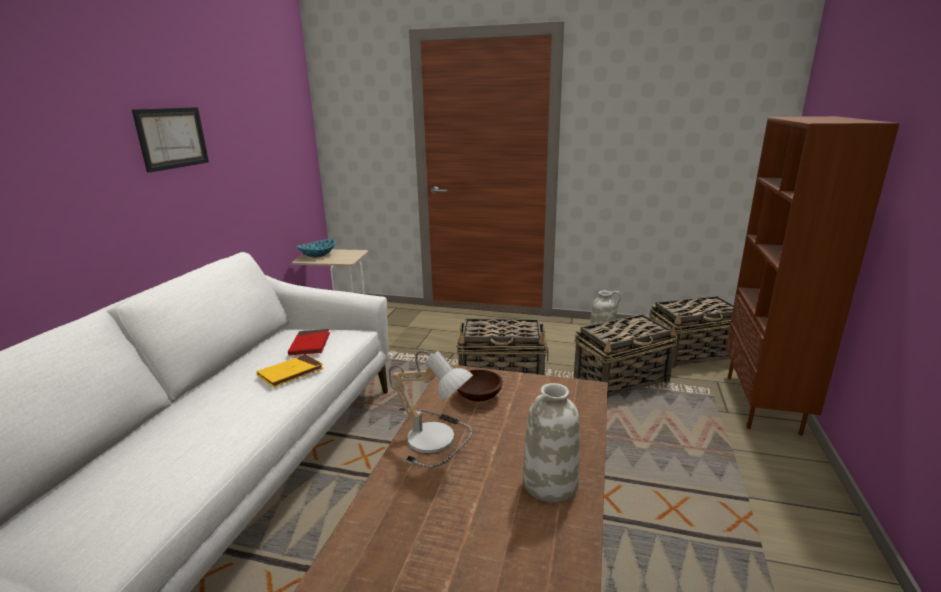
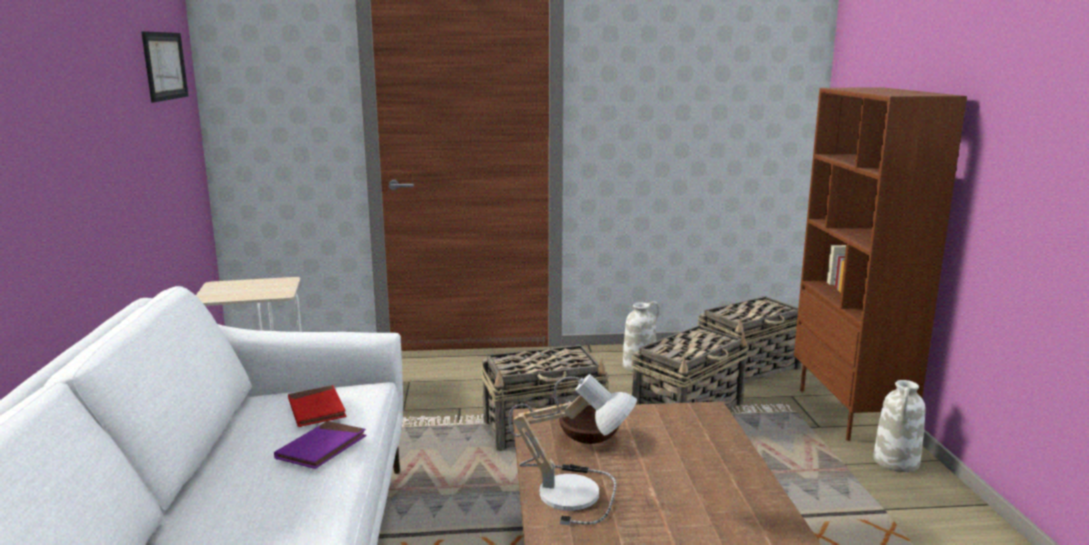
camera: 20 degrees left, 5 degrees down
picture [132,107,209,173] -> picture moved to [141,31,188,102]
yellow book [257,354,324,387] -> purple book [274,421,366,469]
bowl [297,239,336,258] -> none
white vase [523,383,580,503] -> white vase moved to [874,380,926,472]

